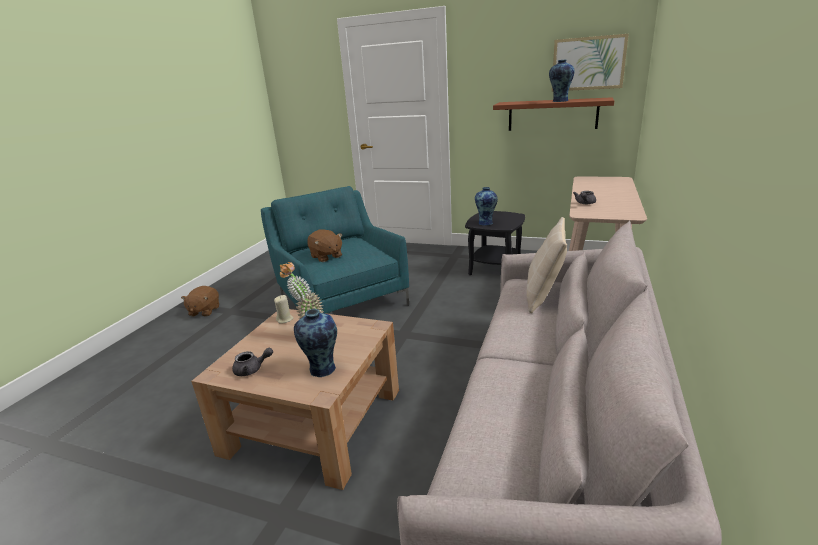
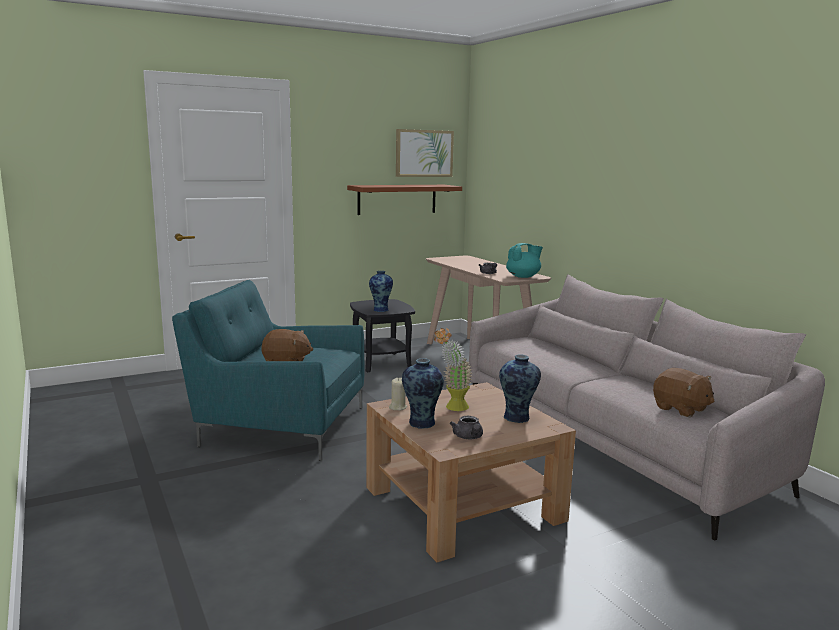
camera: 50 degrees left, 10 degrees down
brown plush toy [181,286,219,317] -> brown plush toy moved to [653,368,714,417]
grey teapot [232,348,273,376] -> grey teapot turned 135 degrees clockwise [450,416,483,439]
beige pillow [526,217,567,313] -> none
vase [549,59,575,102] -> vase moved to [402,358,444,429]
none -> turquoise teapot [506,243,543,278]

